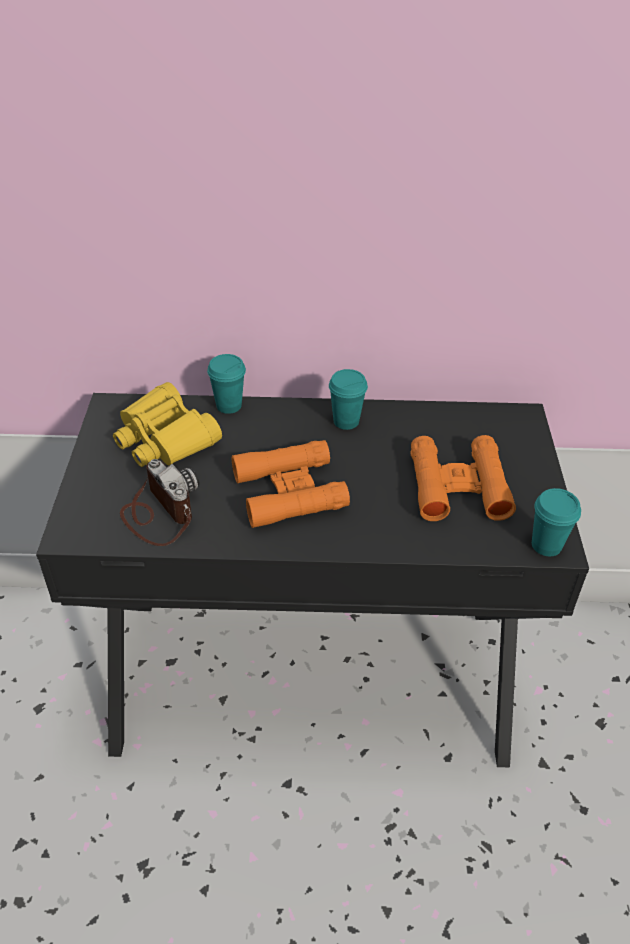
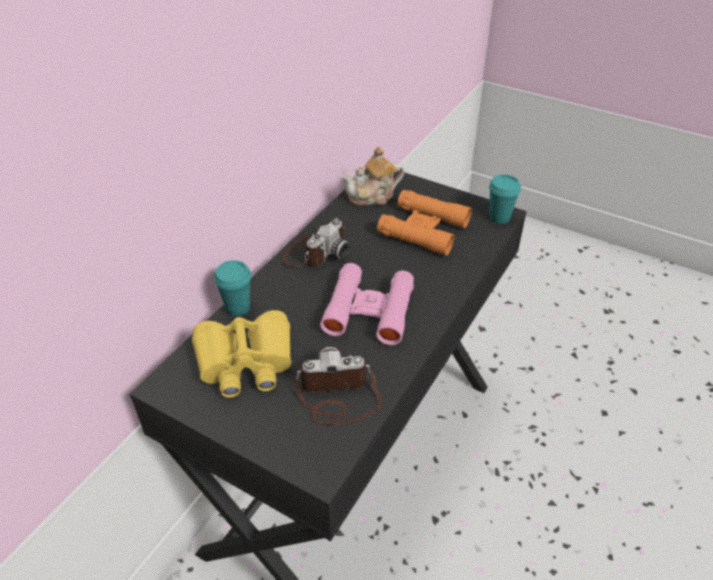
camera: 60 degrees left, 0 degrees up
orange binoculars [232,440,350,528] -> pink binoculars [320,263,414,345]
turquoise cup [329,369,368,430] -> camera [283,218,350,268]
none -> teapot [341,147,404,206]

